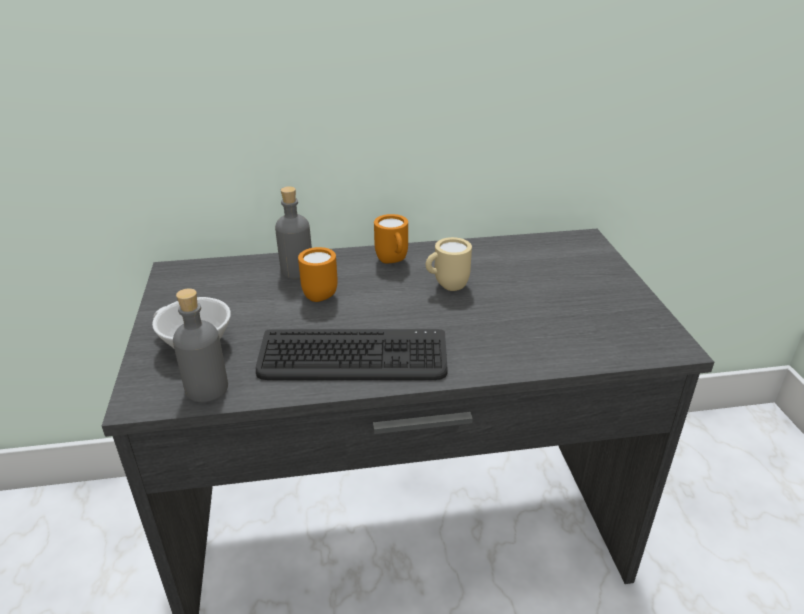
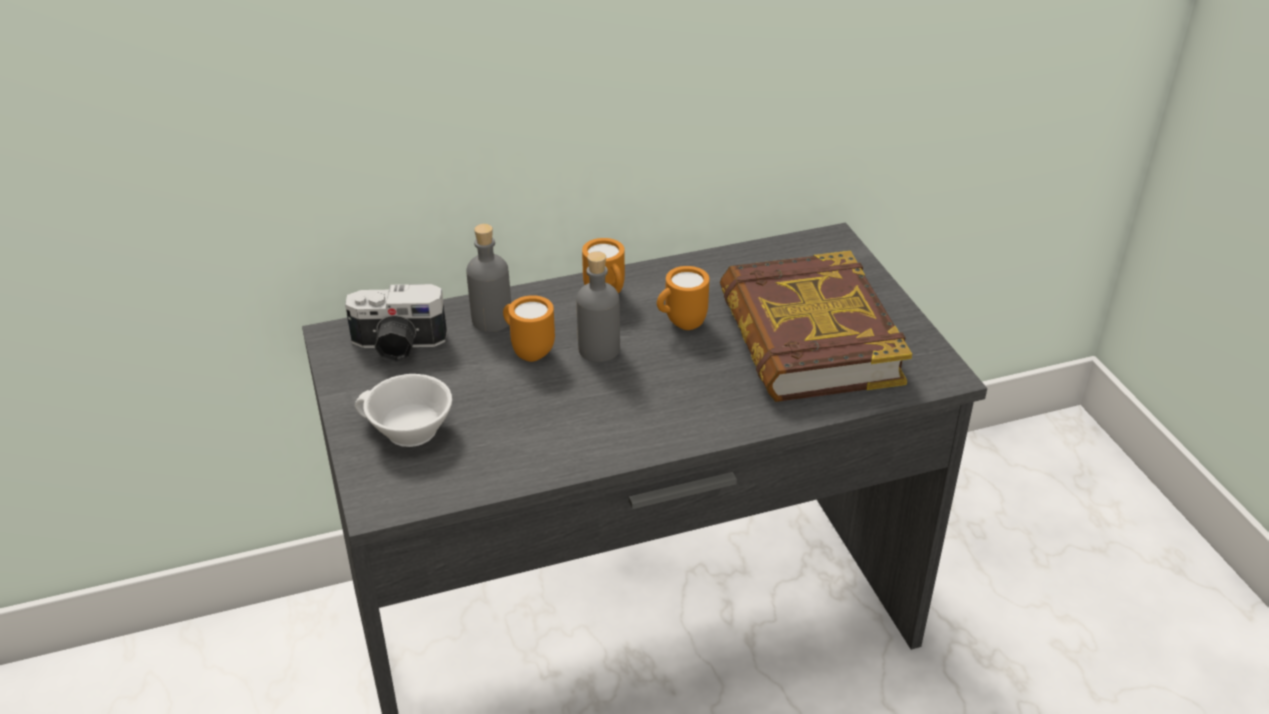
camera: 10 degrees left, 5 degrees up
grey bottle [173,288,228,402] -> grey bottle moved to [576,251,620,362]
keyboard [256,329,447,380] -> none
beige mug [426,237,472,291] -> orange mug [657,266,709,330]
none -> camera [345,284,447,362]
none -> book [720,251,912,402]

